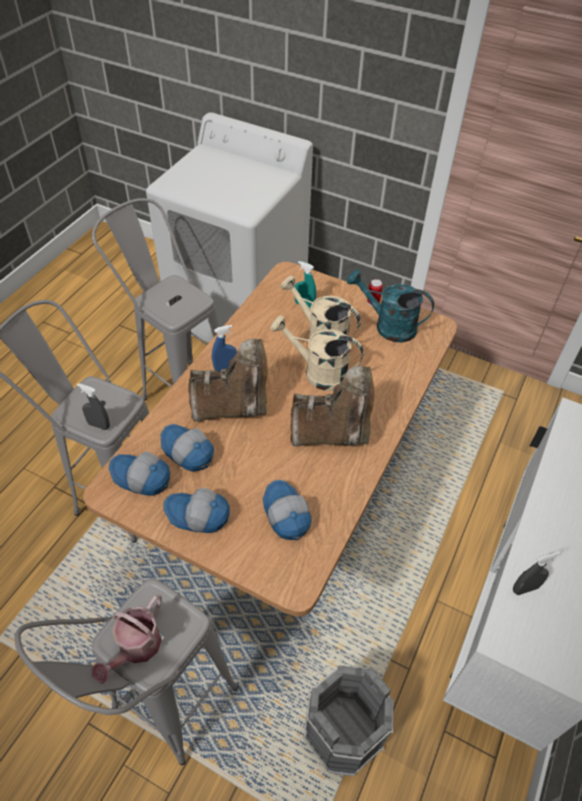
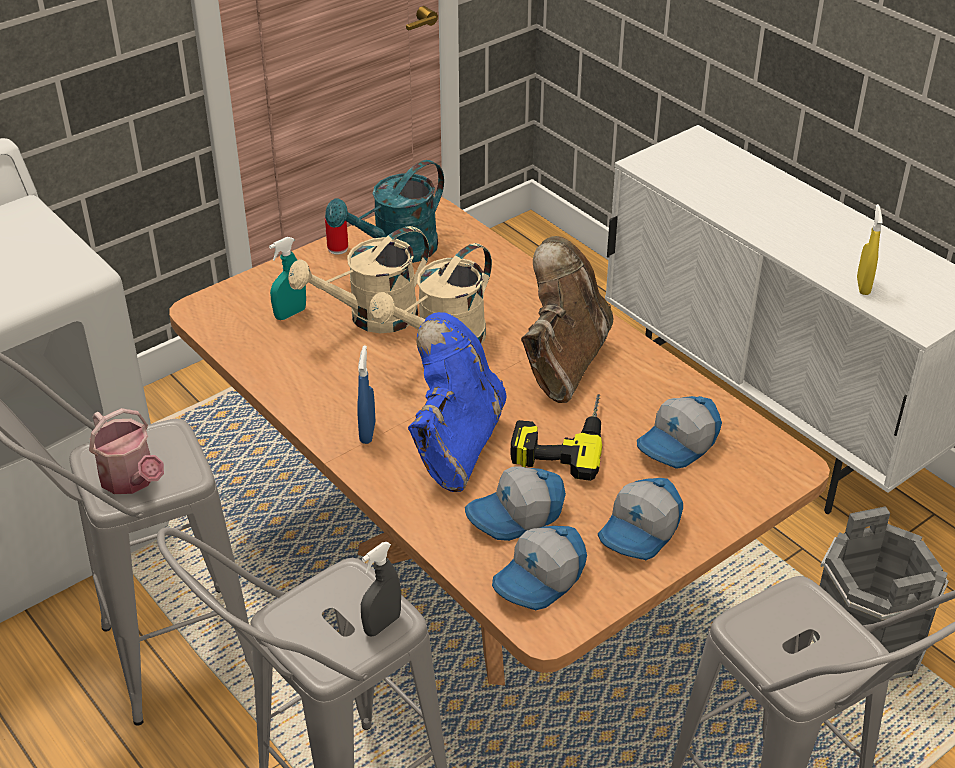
camera: 65 degrees left, 10 degrees down
watering can [91,594,162,684] -> watering can moved to [89,408,164,494]
brown boot [188,339,268,422] -> blue boot [408,312,506,492]
cap [263,480,311,540] -> cap turned 45 degrees counterclockwise [637,396,722,469]
grey spray bottle [513,551,560,595] -> yellow spray bottle [857,204,883,295]
none -> power drill [510,394,602,481]

